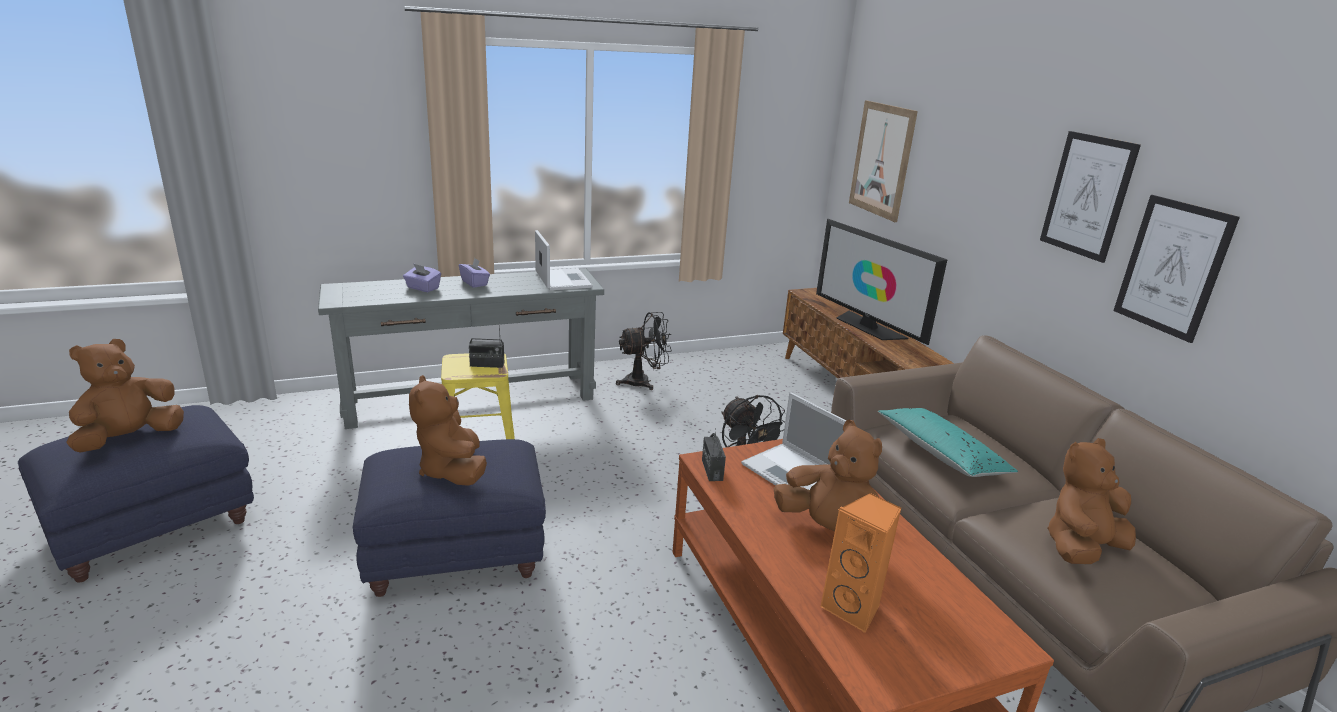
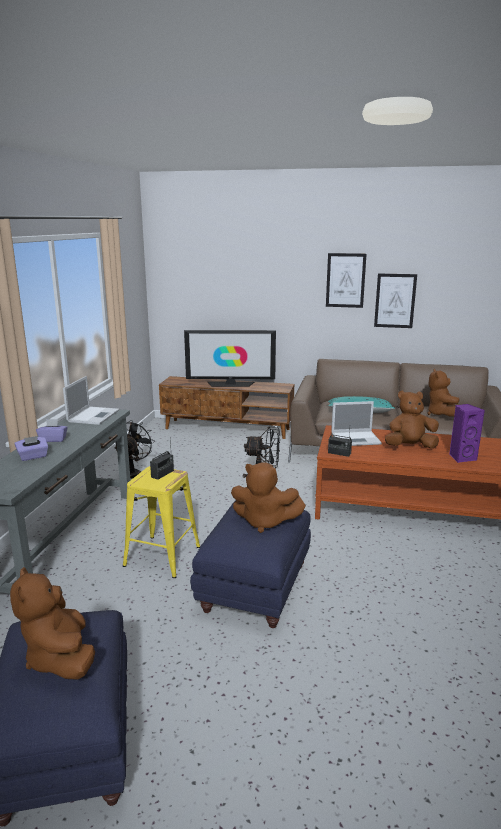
camera: 55 degrees left, 5 degrees down
laptop [535,230,593,291] -> laptop turned 90 degrees clockwise [63,376,119,425]
orange speaker [820,493,901,633] -> purple speaker [449,404,485,463]
picture [849,100,918,222] -> none

